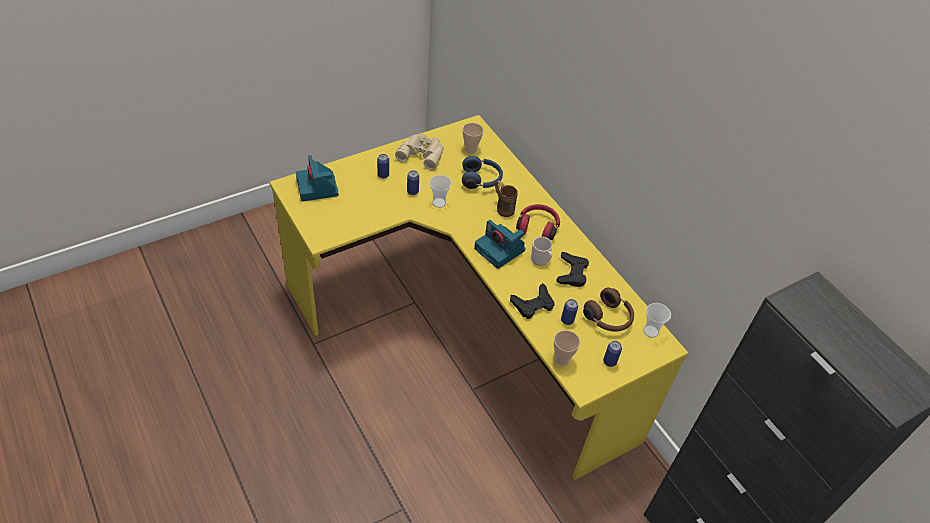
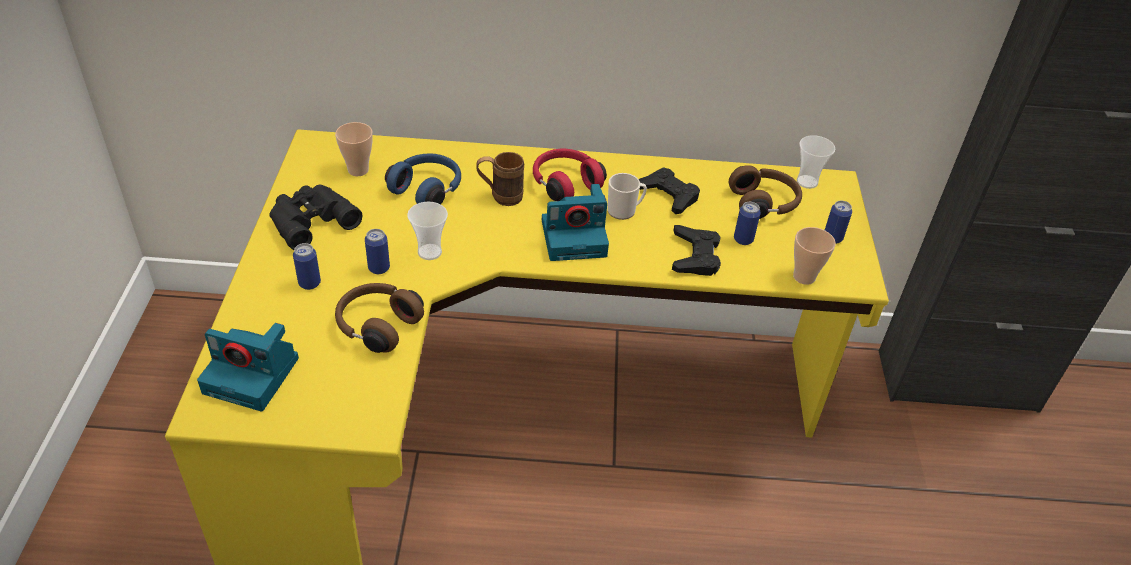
camera: 55 degrees left, 5 degrees down
beige binoculars [395,134,444,170] -> black binoculars [270,185,362,250]
none -> brown headphones [335,283,424,353]

